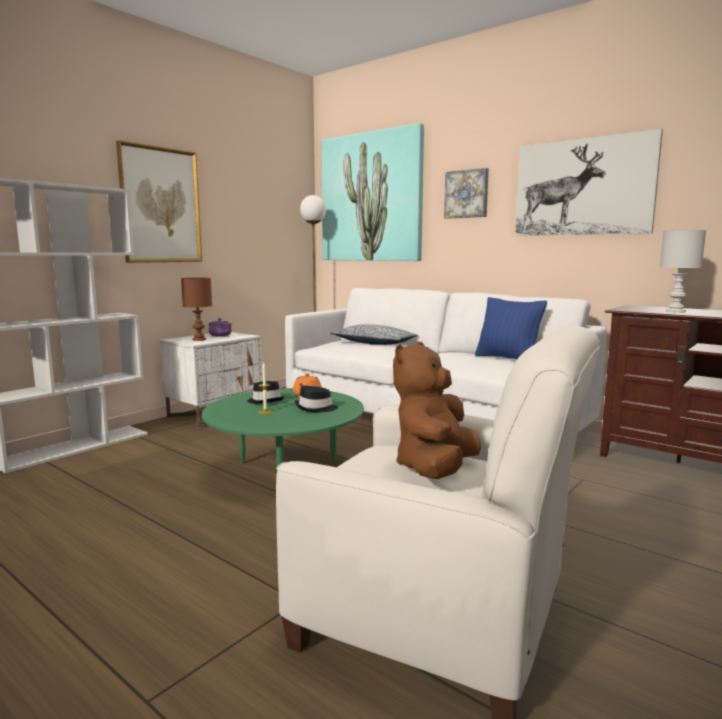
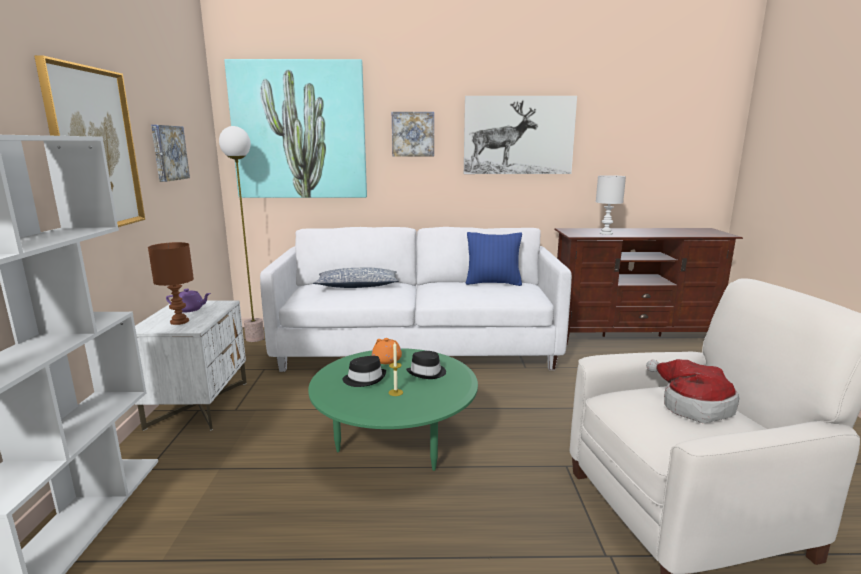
camera: 40 degrees left, 5 degrees up
brown plush toy [393,342,481,479] -> hat [646,359,739,423]
none -> picture [151,125,190,182]

